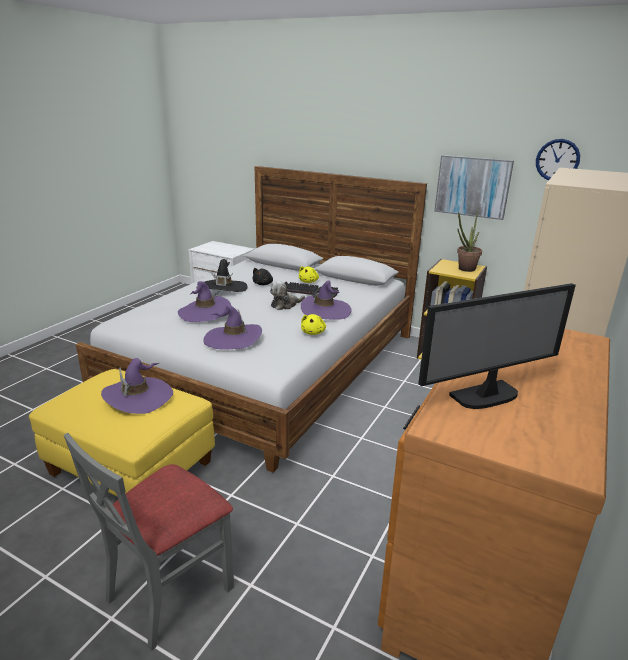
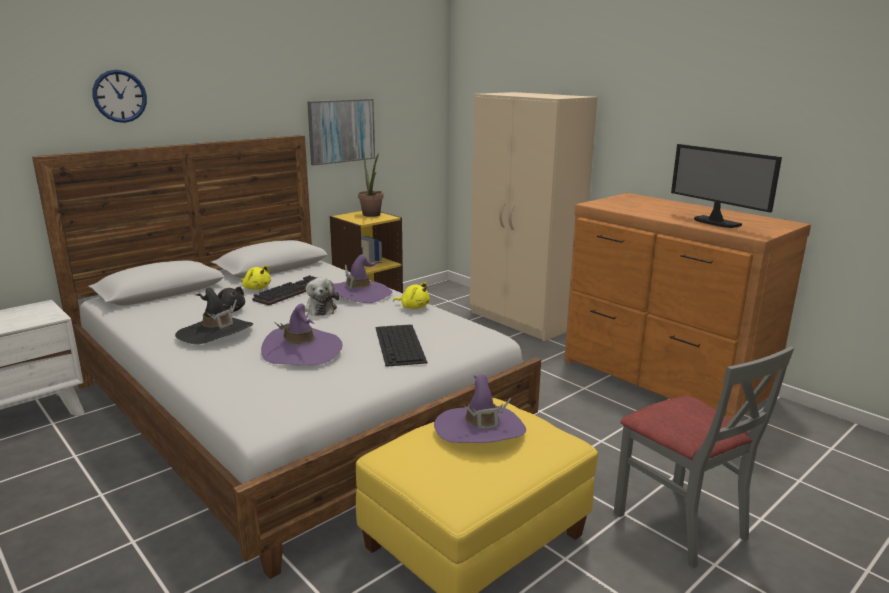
camera: 70 degrees left, 5 degrees down
purple hat [203,305,262,350] -> keyboard [376,325,428,367]
monitor [418,283,576,409] -> monitor turned 150 degrees clockwise [671,144,782,228]
wall clock [536,139,580,180] -> wall clock moved to [93,70,147,123]

